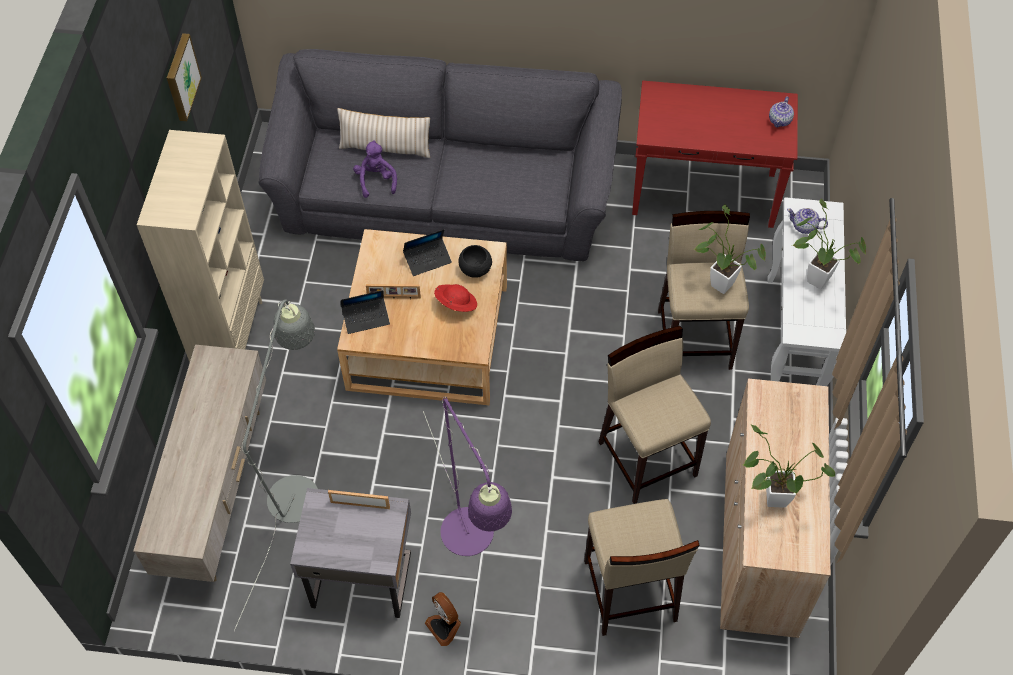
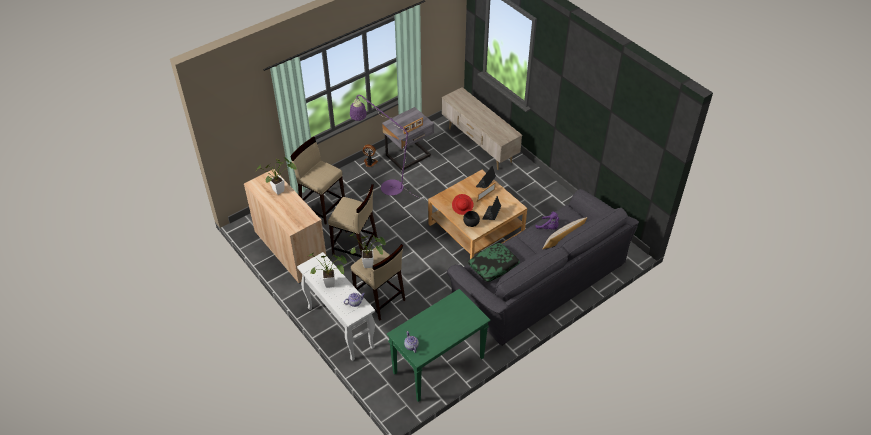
camera: 135 degrees right, 10 degrees down
beige bookcase [137,130,264,362] -> none
picture [167,33,202,121] -> none
grey floor lamp [234,299,318,631] -> none
red console table [632,80,798,228] -> green console table [387,289,491,402]
none -> pillow [468,243,520,282]

